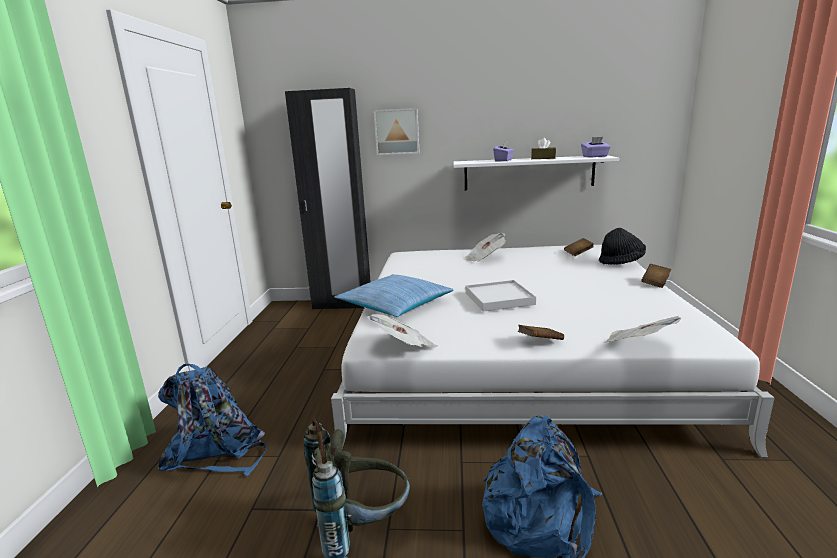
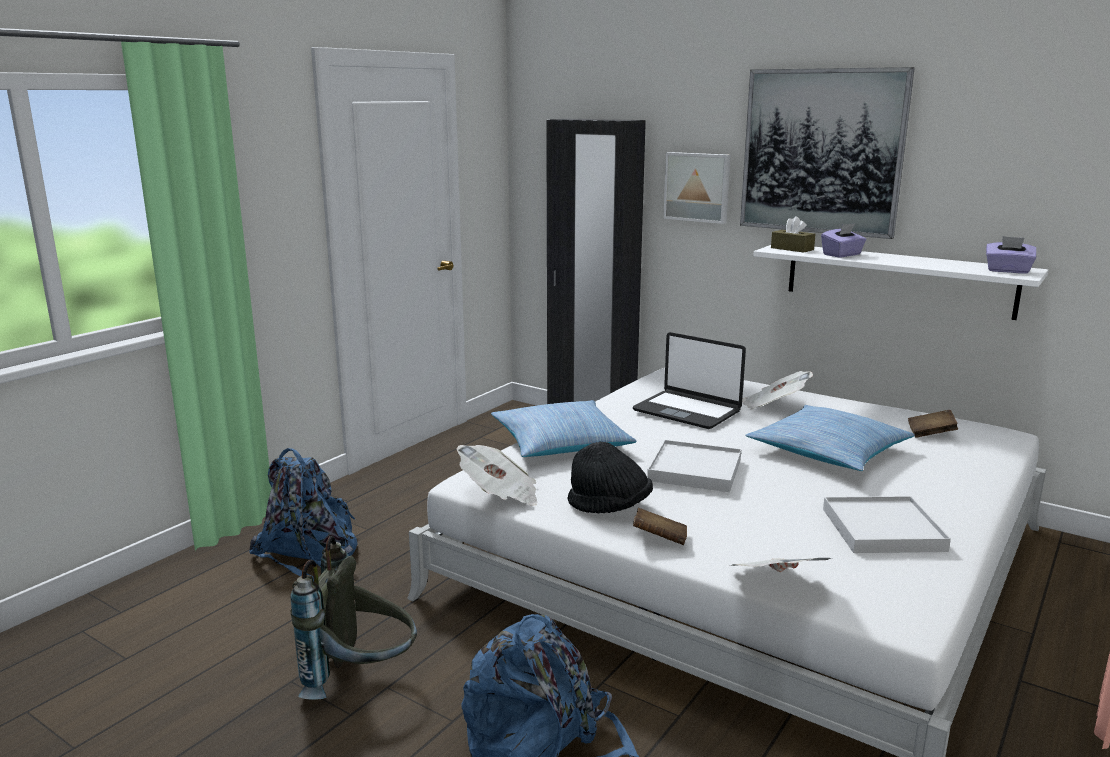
camera: 30 degrees right, 0 degrees up
brown tissue box [531,138,556,159] -> brown tissue box moved to [771,216,816,253]
black hat [599,228,646,265] -> black hat moved to [567,442,653,513]
brown book [641,264,671,288] -> none
none -> laptop [633,332,746,429]
none -> picture [740,67,915,239]
none -> pillow [745,405,915,471]
none -> white tray [823,496,951,553]

